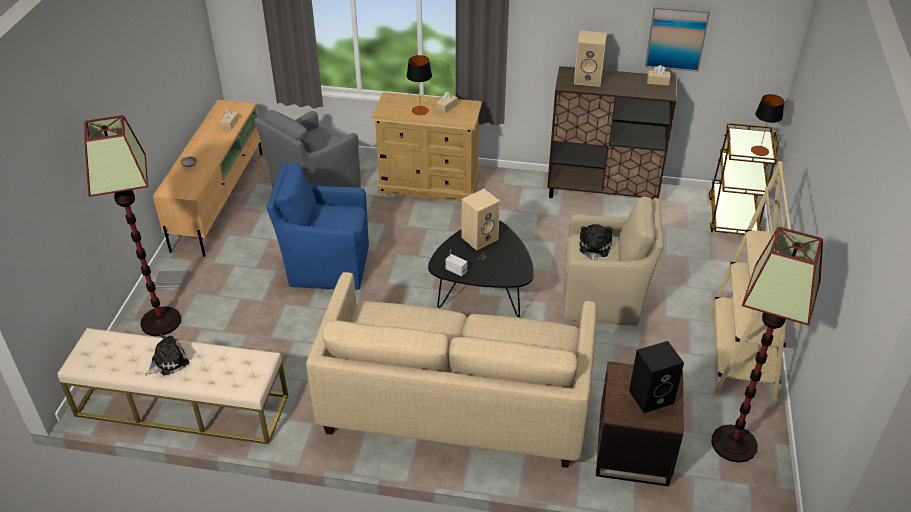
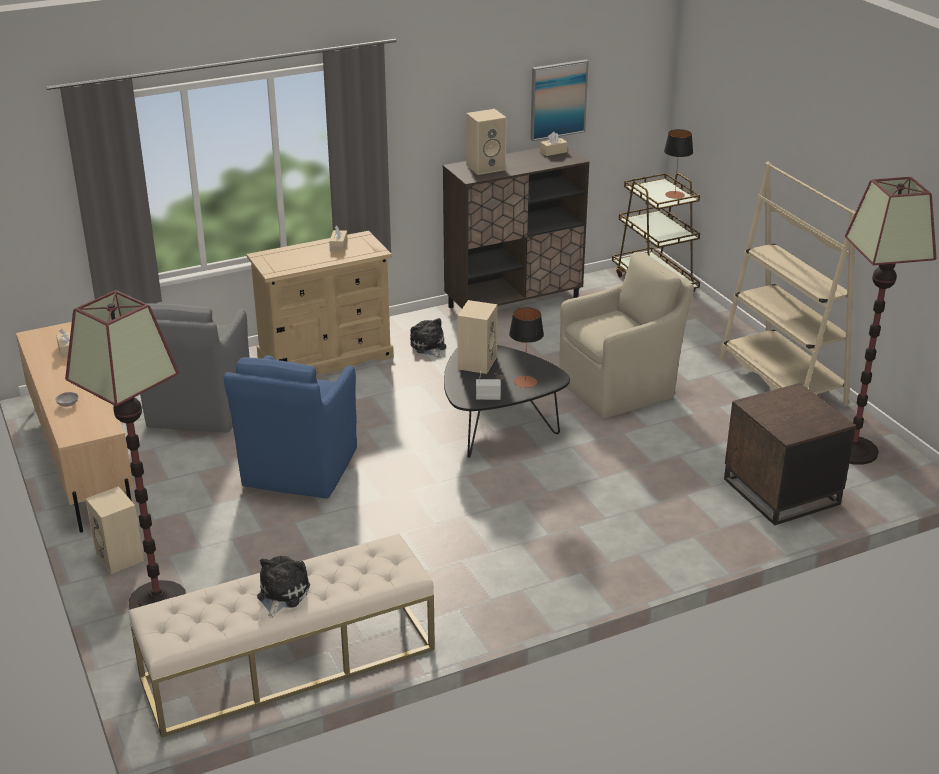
camera: 35 degrees left, 10 degrees down
grey book [155,271,190,288] -> beige speaker [85,486,144,574]
blue armchair [267,163,369,290] -> blue armchair turned 45 degrees counterclockwise [224,355,357,499]
beige sofa [306,272,597,468] -> none
table lamp [407,55,432,115] -> table lamp moved to [509,307,544,388]
plush toy [579,224,612,260] -> plush toy moved to [410,318,446,358]
black speaker [629,341,684,413] -> none

